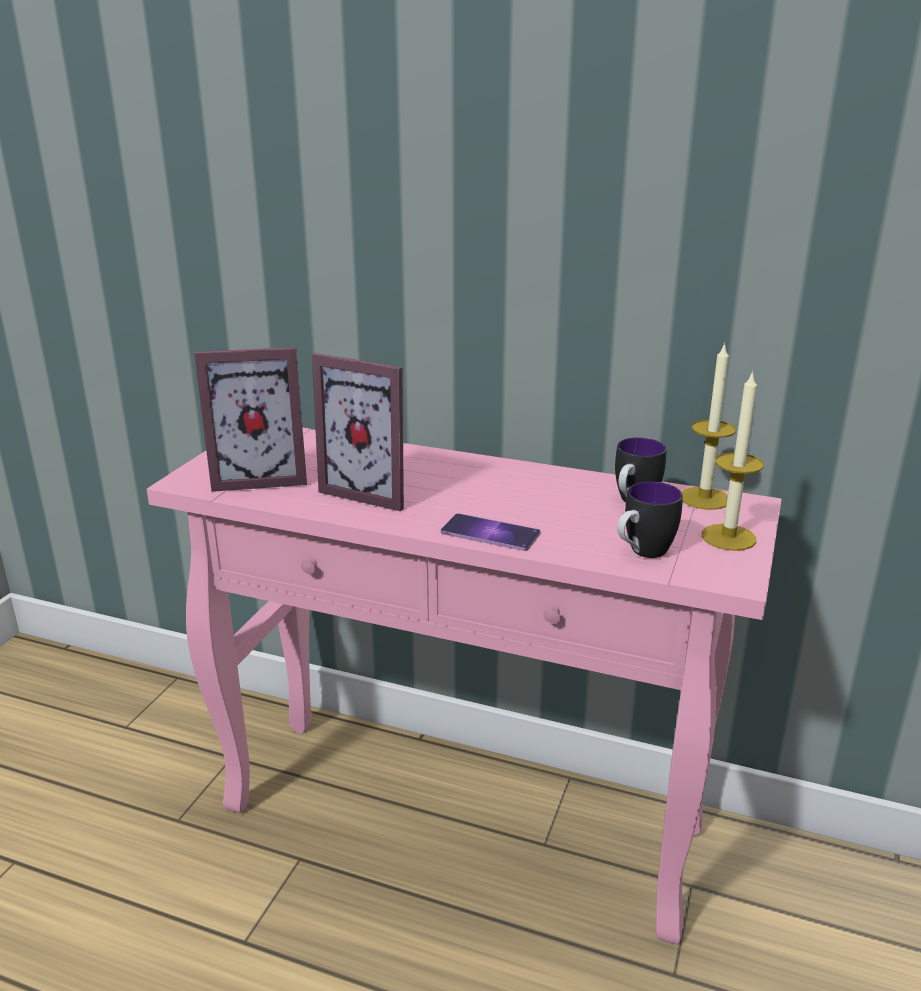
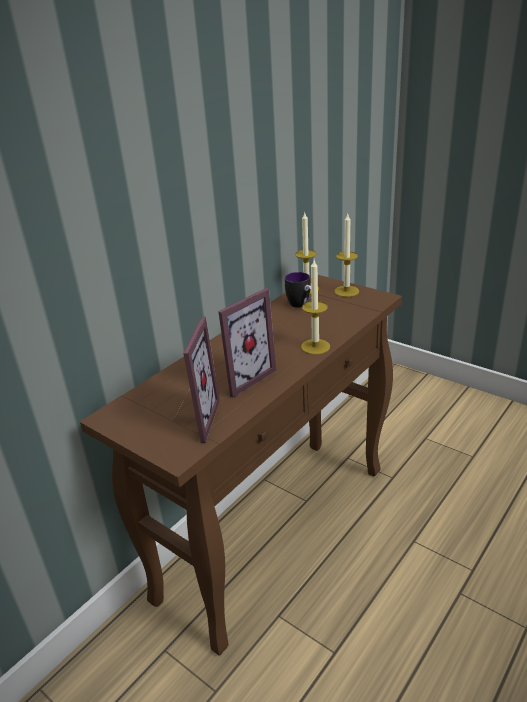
camera: 70 degrees left, 5 degrees up
pink console table [147,428,782,944] -> brown console table [80,275,402,656]
phone [441,513,541,551] -> candle [301,260,330,354]
mug [617,481,683,558] -> none

